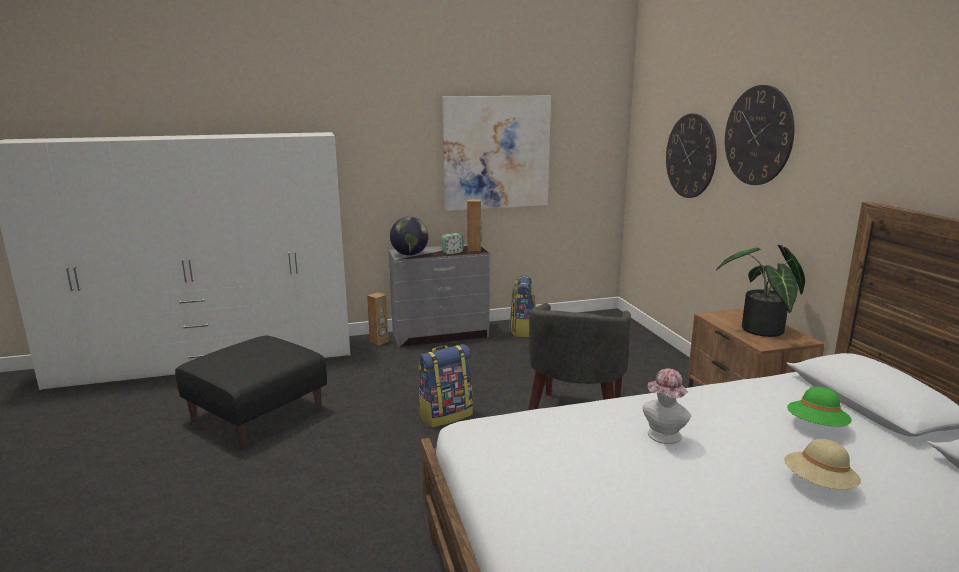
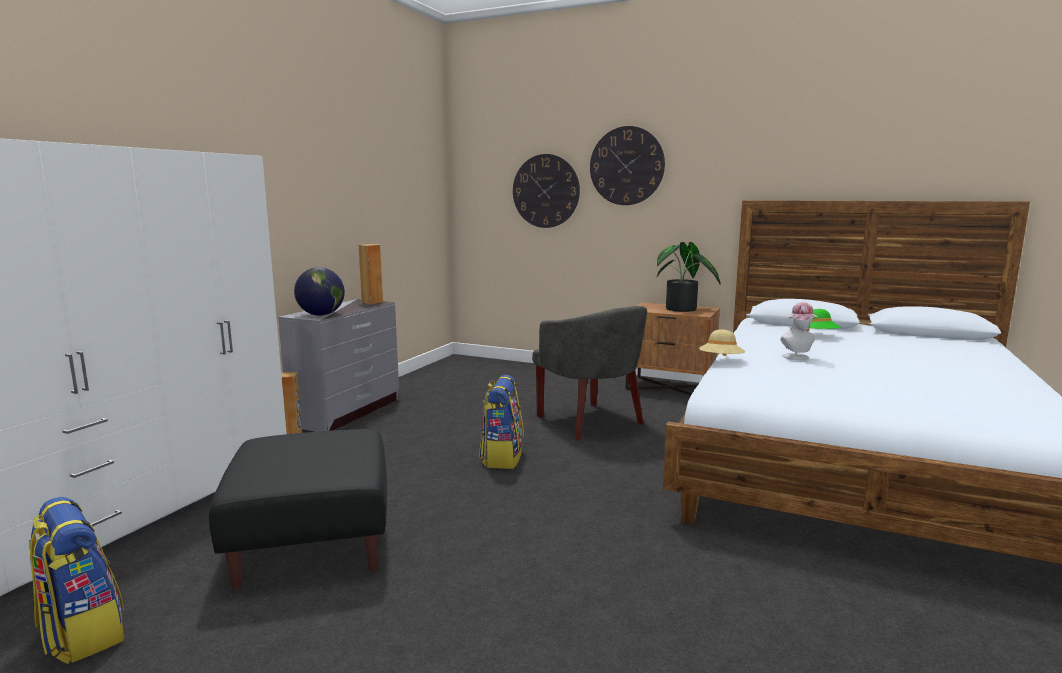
camera: 50 degrees left, 5 degrees down
alarm clock [441,233,463,254] -> none
picture [442,96,551,211] -> none
backpack [509,275,536,337] -> backpack moved to [29,497,124,664]
beige hat [784,439,861,489] -> beige hat moved to [698,329,745,356]

